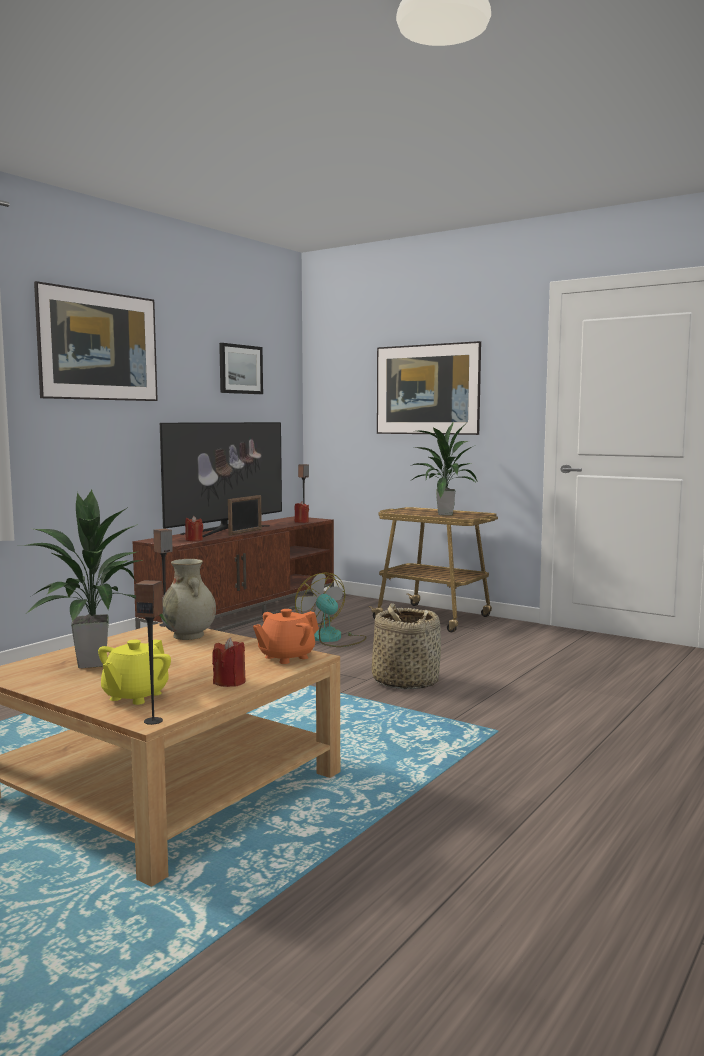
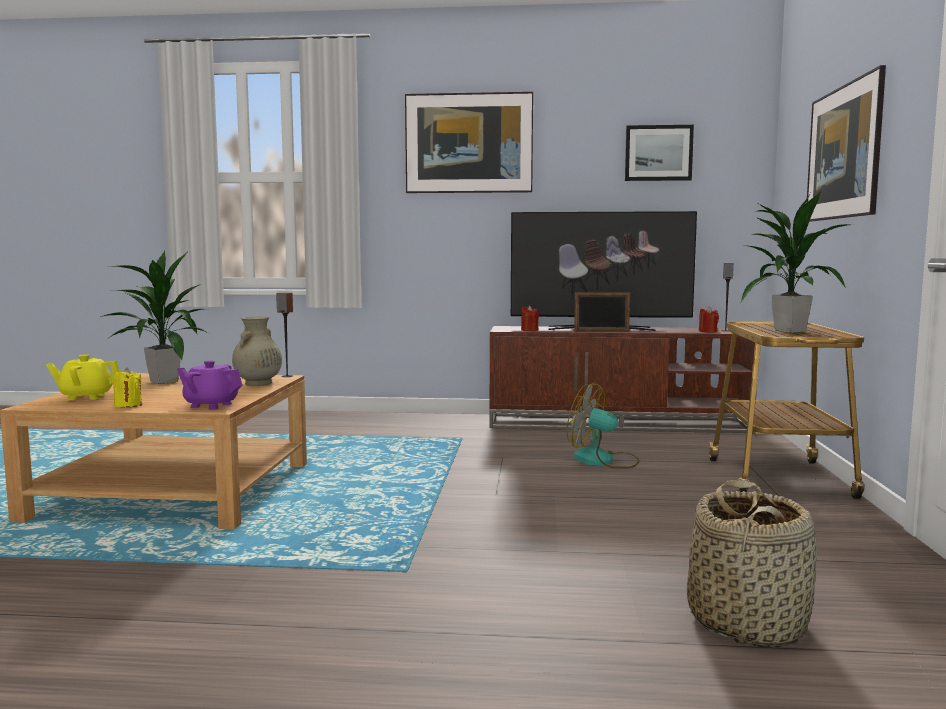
camera: 60 degrees right, 0 degrees up
speaker [135,580,163,725] -> none
red candle [212,638,246,687] -> yellow candle [112,367,142,408]
orange teapot [253,609,319,664] -> purple teapot [177,360,243,409]
fan [295,572,367,647] -> fan turned 90 degrees counterclockwise [567,382,639,468]
basket [372,603,441,690] -> basket moved to [687,480,818,647]

